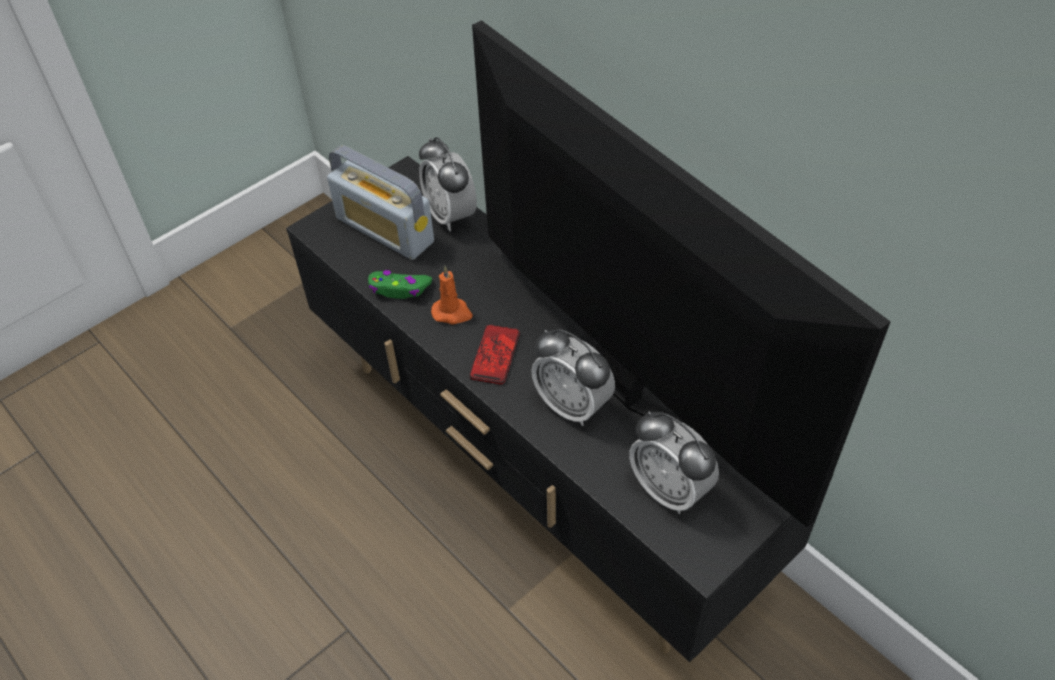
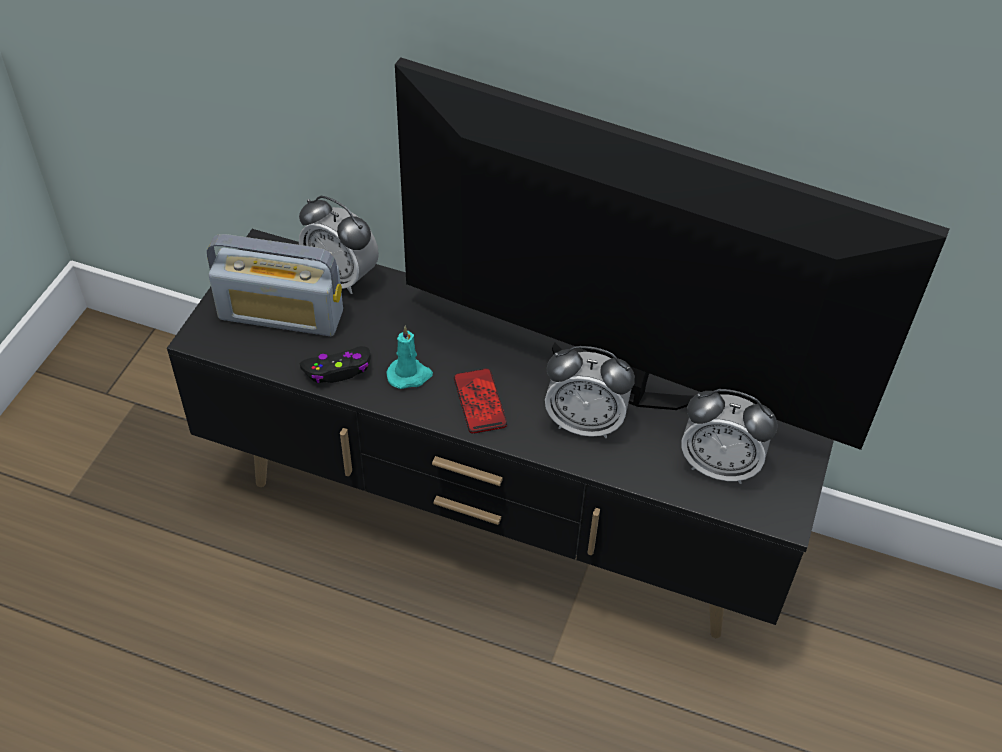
camera: 30 degrees left, 0 degrees up
green game controller [368,270,432,299] -> black game controller [300,346,371,383]
orange candle [431,266,472,324] -> turquoise candle [386,325,433,389]

